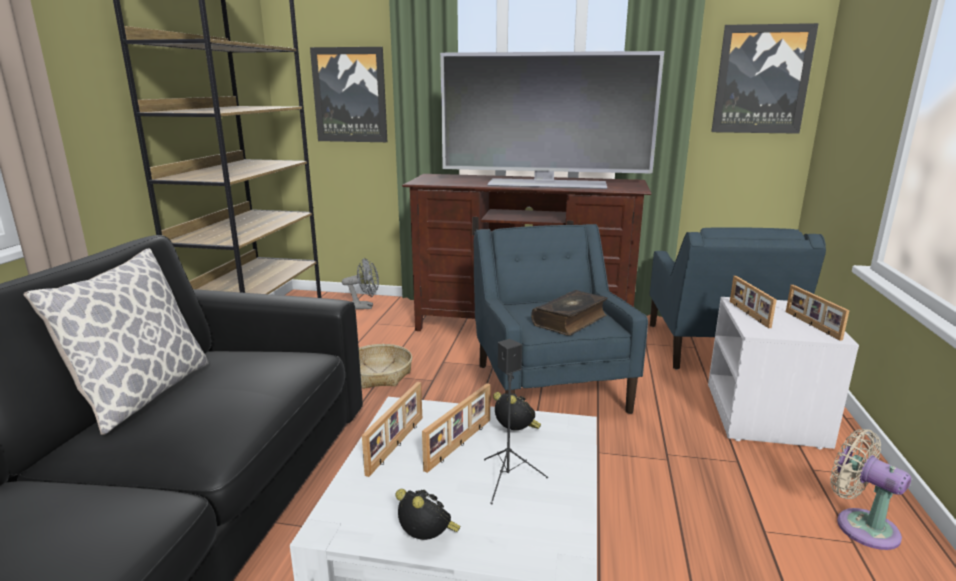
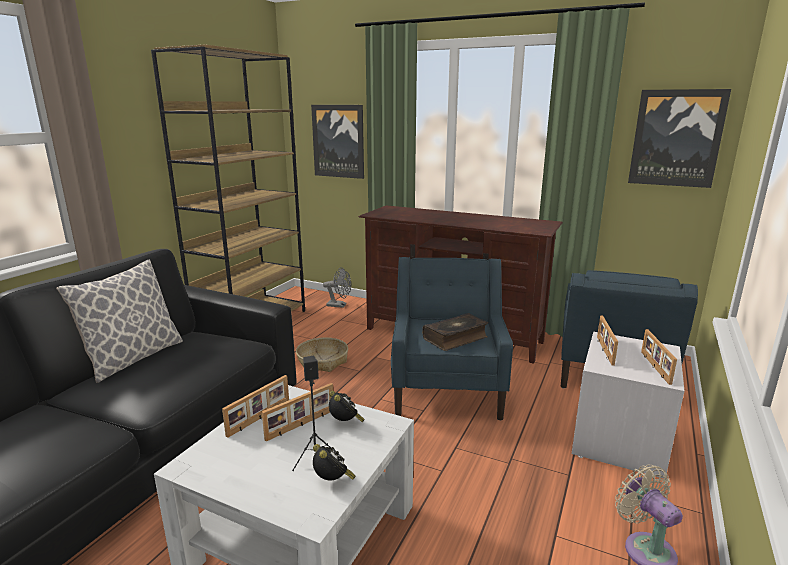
camera: 15 degrees right, 0 degrees up
alarm clock [395,489,460,540] -> alarm clock moved to [313,444,355,480]
television [440,51,664,189] -> none

